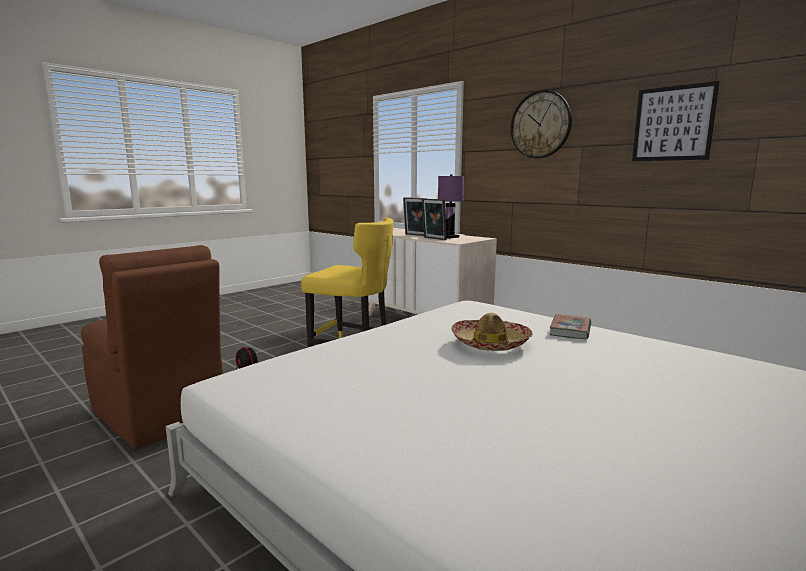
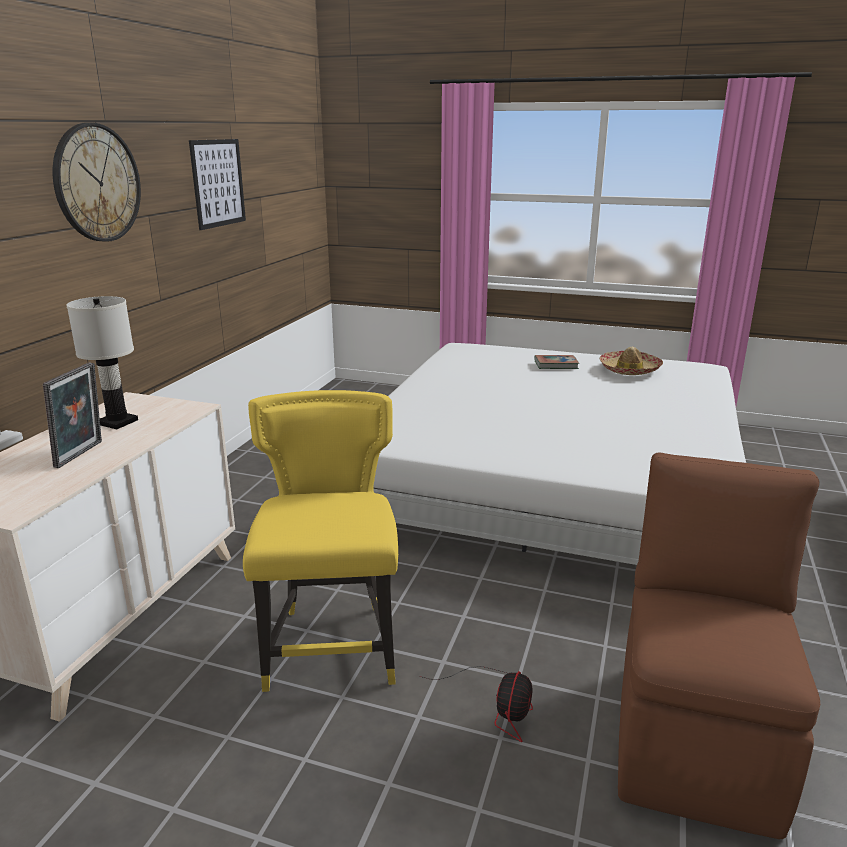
camera: 115 degrees left, 10 degrees up
picture frame [422,199,447,240] -> none
purple table lamp [438,175,464,238] -> white table lamp [67,296,138,429]
hat [451,313,532,351] -> hat moved to [600,347,663,375]
book [550,314,591,339] -> book moved to [534,355,579,369]

